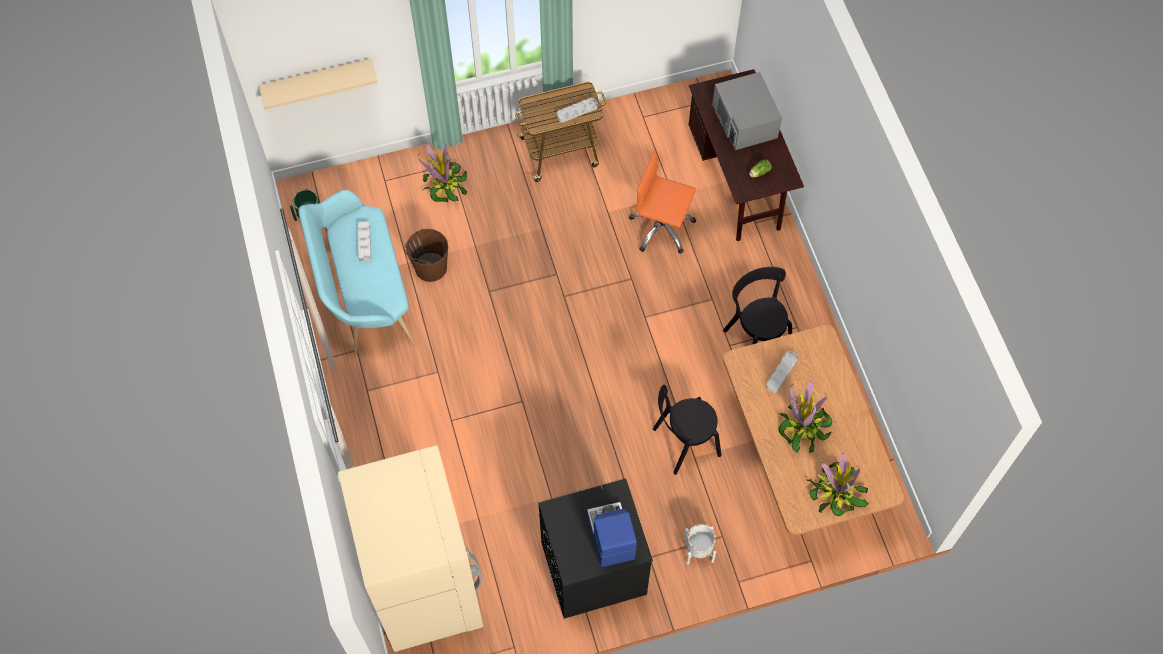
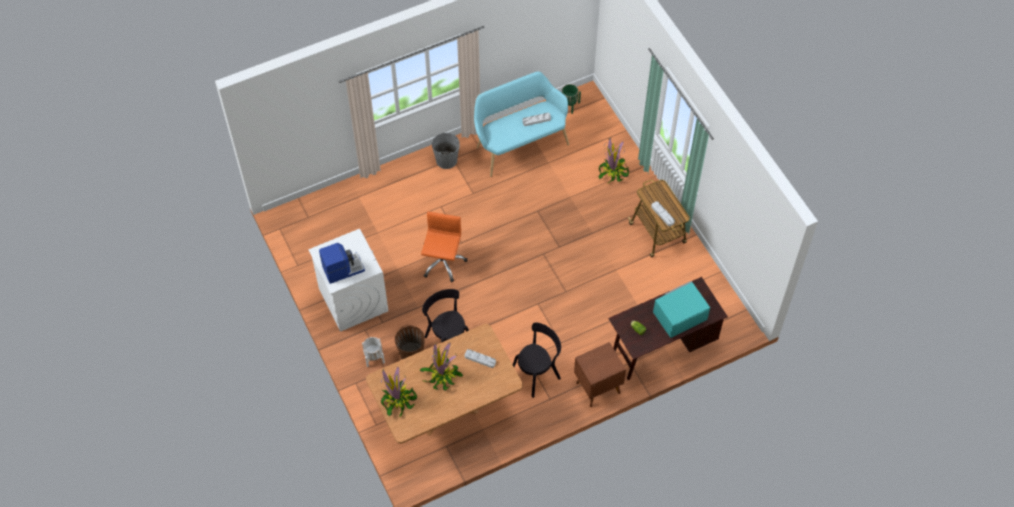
camera: 80 degrees right, 5 degrees down
beige shelf [259,59,378,110] -> none
beige fridge [338,445,483,652] -> none
brown bucket [404,229,448,282] -> brown bucket moved to [395,325,425,359]
black washing machine [538,479,653,619] -> white washing machine [308,229,388,332]
orange office chair [629,152,696,254] -> orange office chair moved to [421,211,468,282]
grey microwave [712,72,782,150] -> turquoise microwave [653,281,710,338]
none -> grey bucket [432,133,460,169]
none -> brown nightstand [574,342,626,407]

